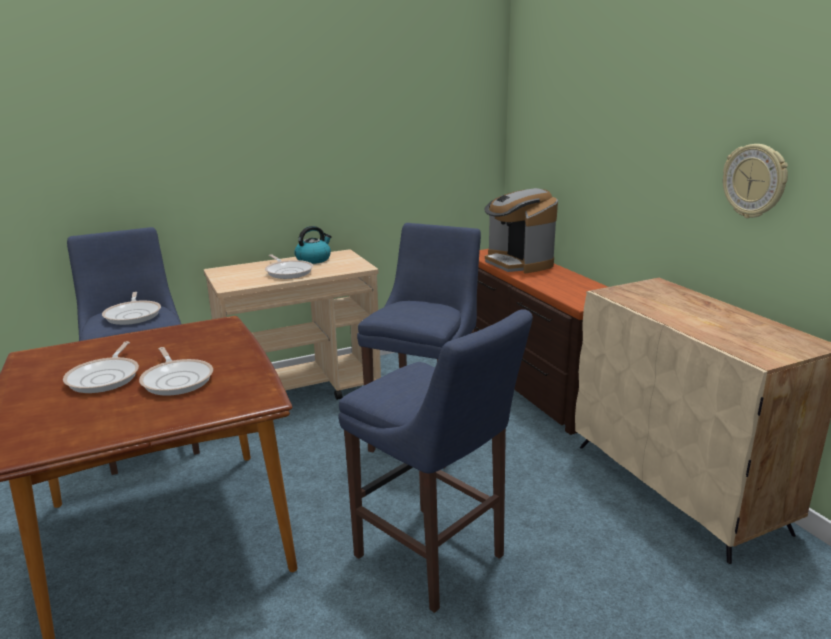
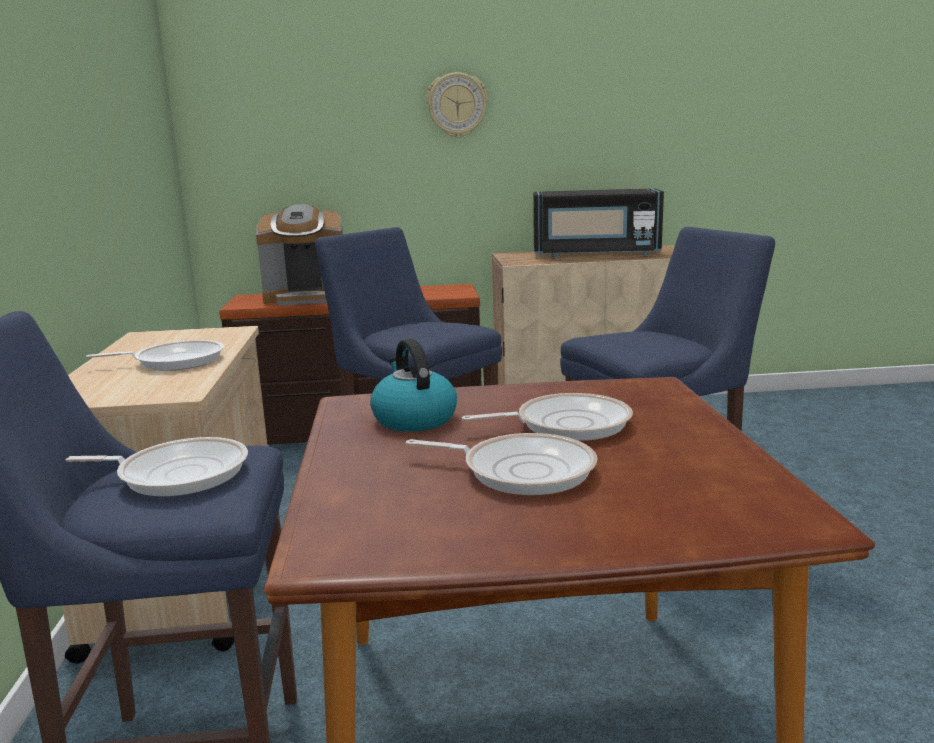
camera: 70 degrees left, 5 degrees down
kettle [294,226,332,264] -> kettle moved to [370,339,457,432]
wall clock [723,144,788,218] -> wall clock moved to [426,72,488,138]
none -> black microwave [533,188,664,258]

